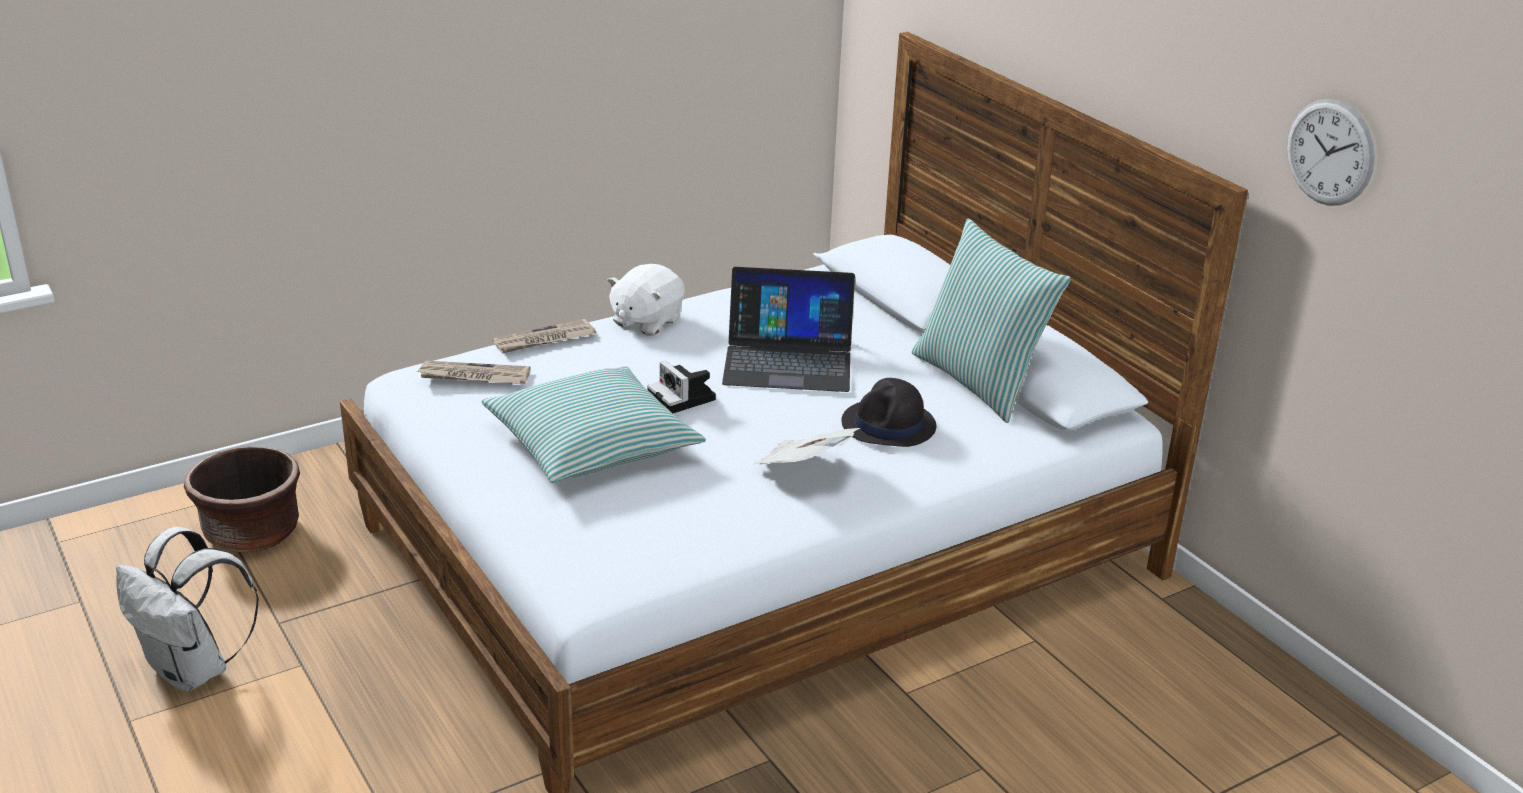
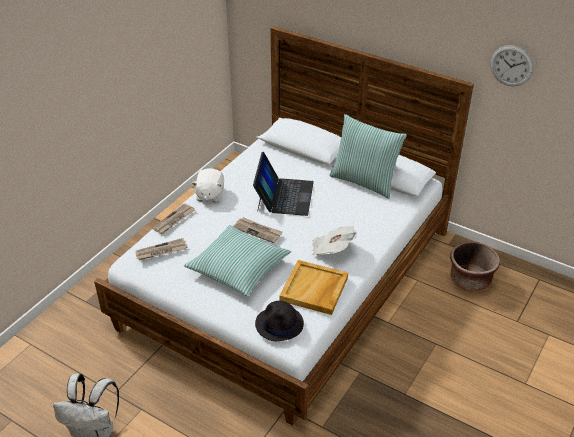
camera: 25 degrees left, 10 degrees up
brown planter [184,447,300,553] -> brown planter moved to [450,242,500,291]
camera [647,361,716,413] -> newspaper [233,217,283,243]
laptop [722,267,855,392] -> laptop turned 60 degrees counterclockwise [253,152,314,216]
black hat [841,378,936,447] -> black hat moved to [255,301,304,341]
none -> beige tray [279,260,348,315]

